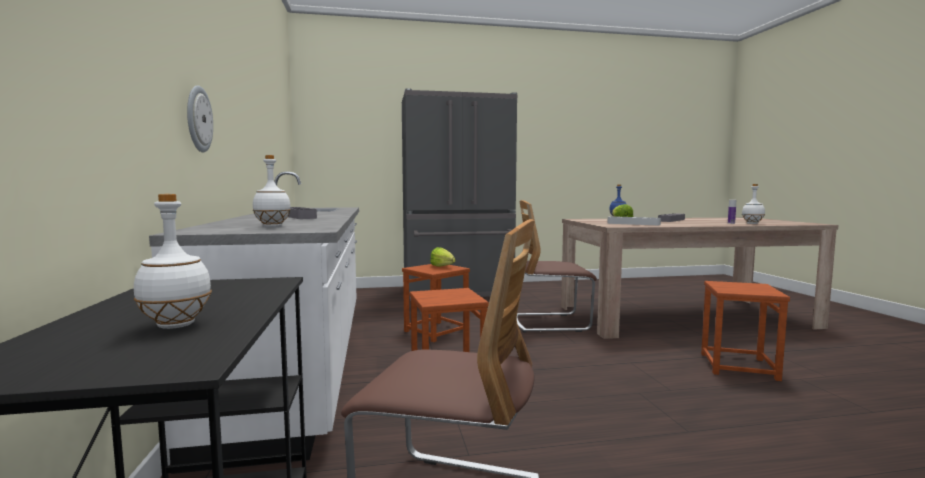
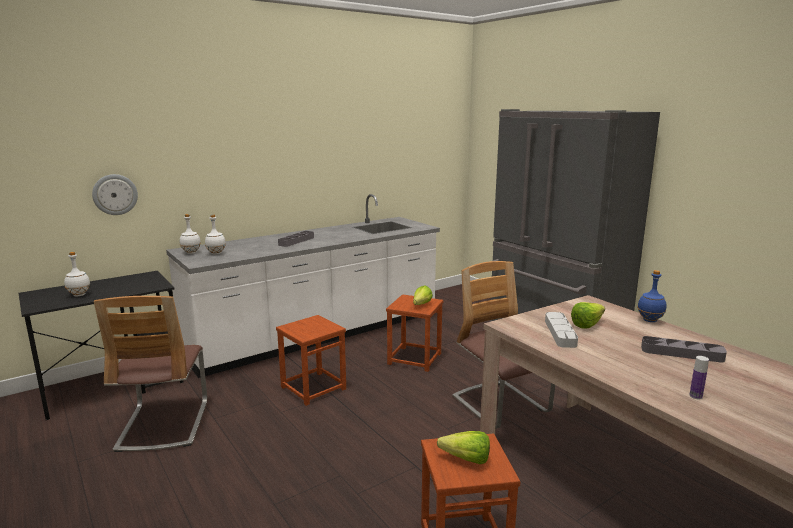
camera: 65 degrees right, 10 degrees up
wall clock [187,85,213,152] -> wall clock moved to [92,174,138,215]
white bottle [742,184,765,224] -> white bottle moved to [180,214,201,254]
none -> lettuce [437,431,490,464]

